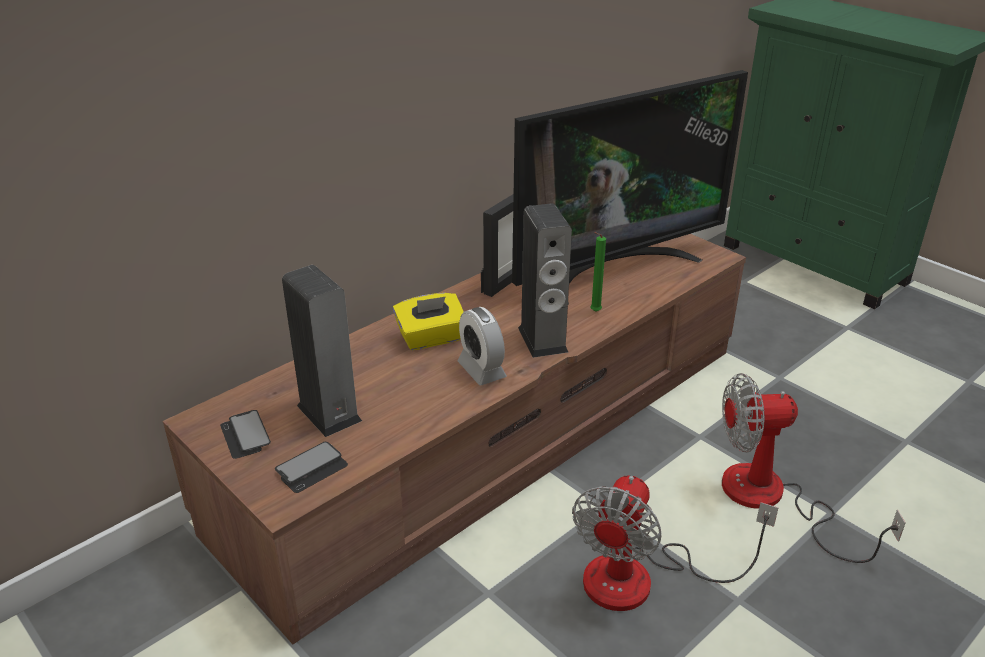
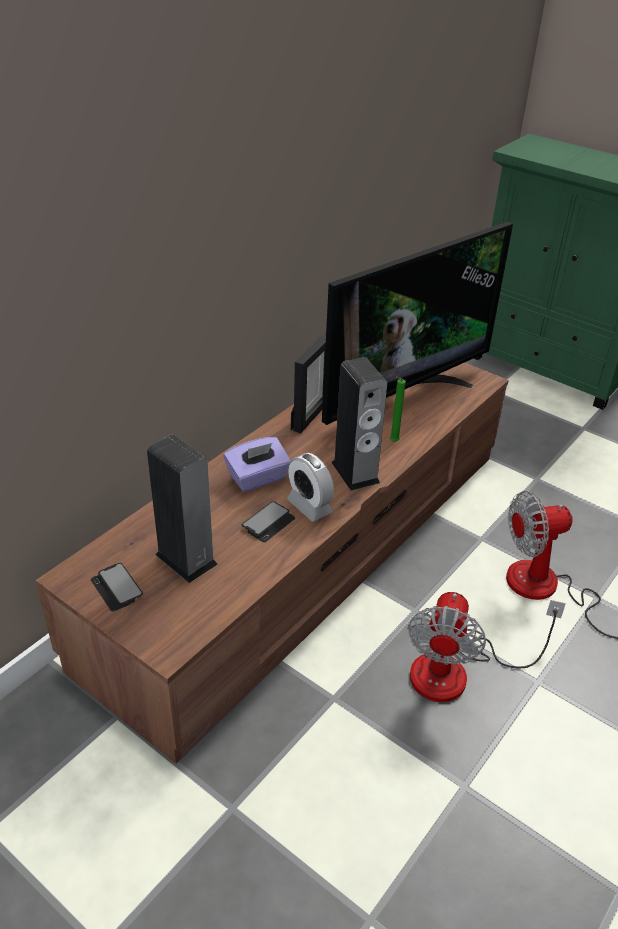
camera: 10 degrees left, 5 degrees up
phone [275,442,348,493] -> phone moved to [242,501,295,542]
yellow tissue box [393,293,464,350] -> purple tissue box [224,437,291,492]

